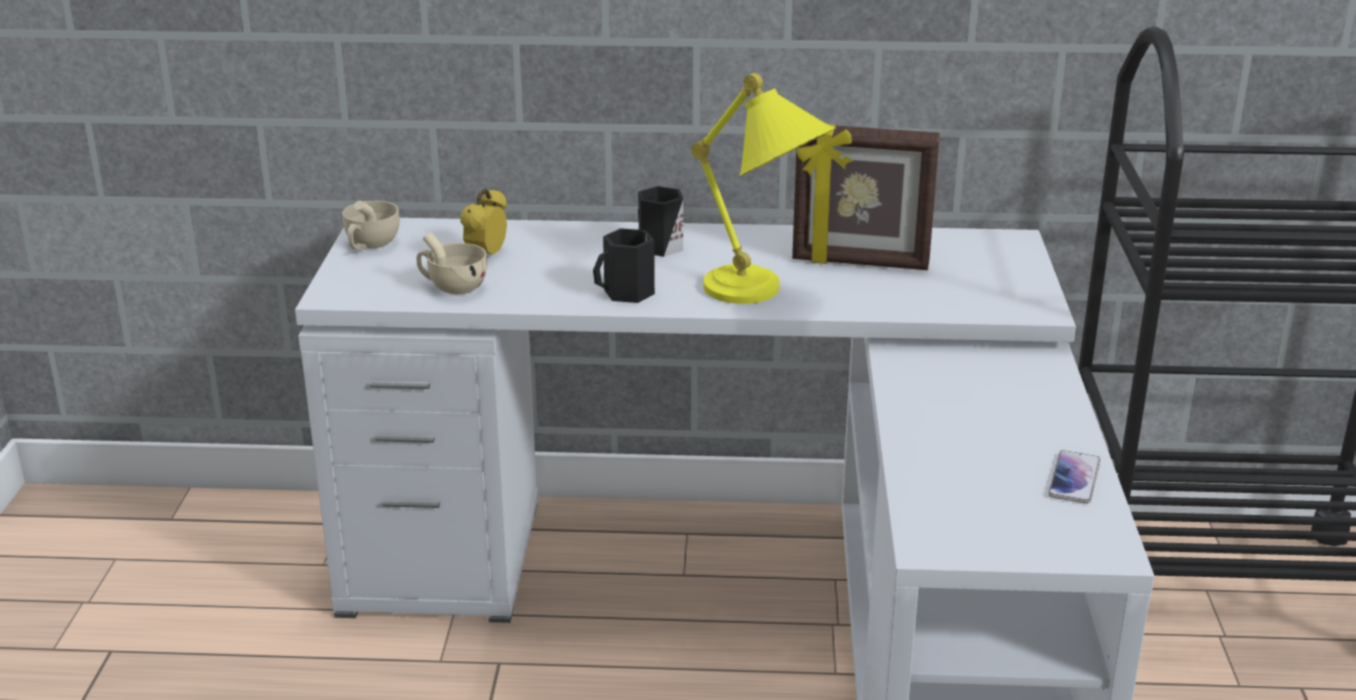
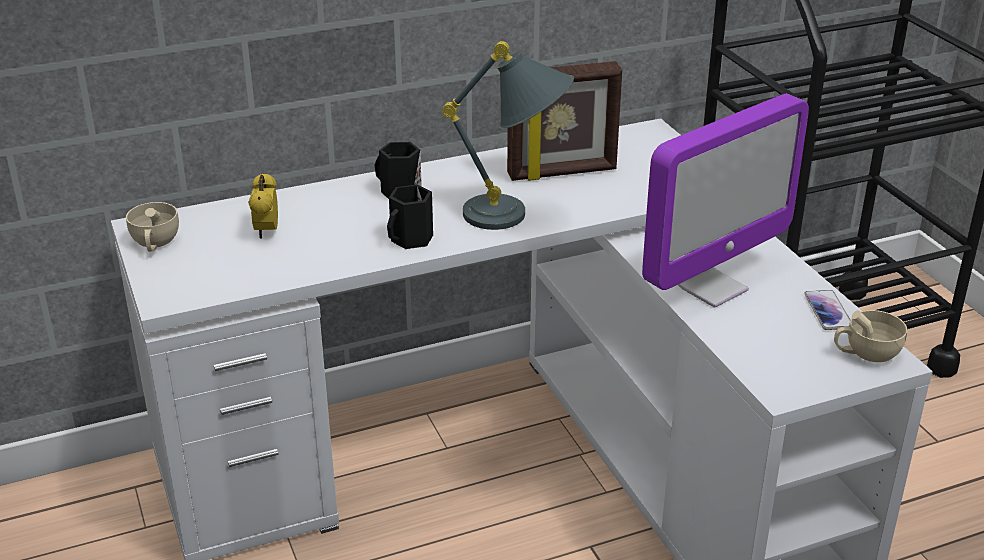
camera: 25 degrees left, 5 degrees up
beige cup [417,232,487,294] -> beige cup moved to [834,310,907,362]
yellow table lamp [691,73,836,304] -> grey table lamp [442,41,574,230]
none -> monitor [642,94,809,308]

